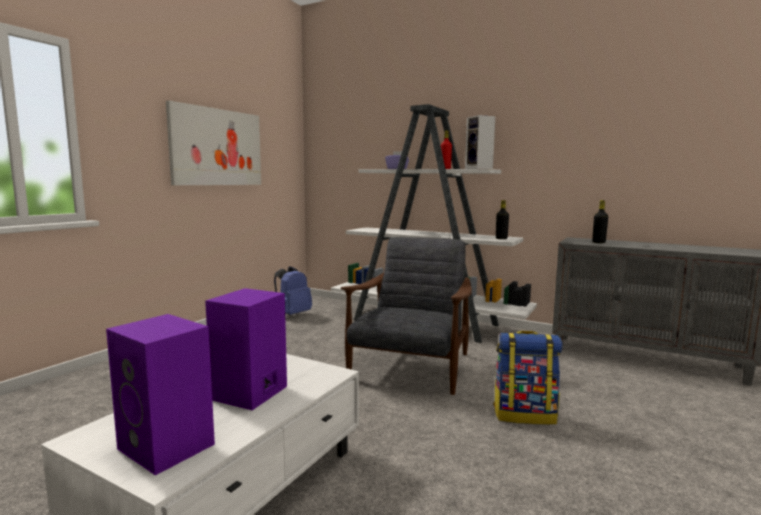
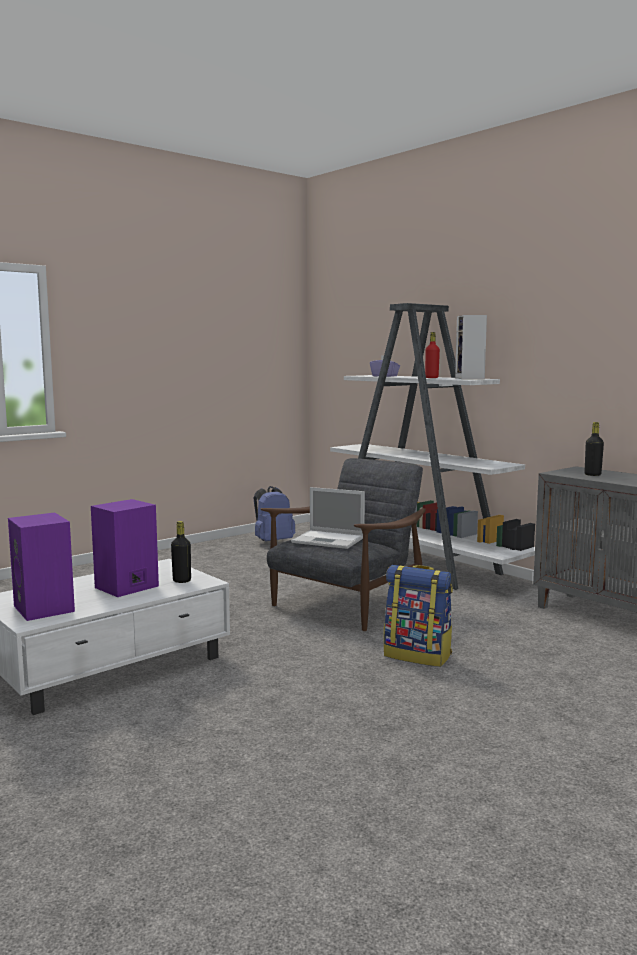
camera: 20 degrees right, 0 degrees up
picture [166,101,261,185] -> none
black bottle [496,200,509,239] -> black bottle moved to [171,521,191,583]
none -> laptop [291,487,365,549]

